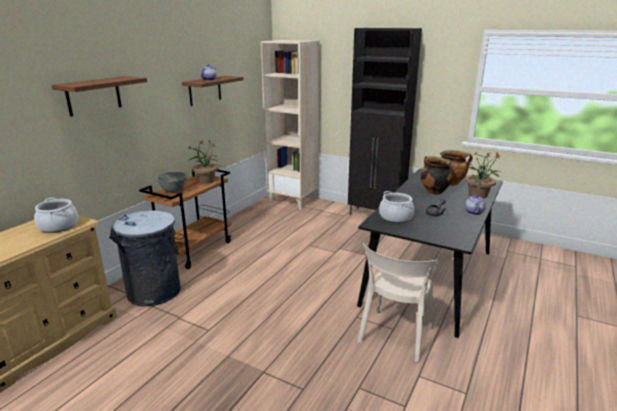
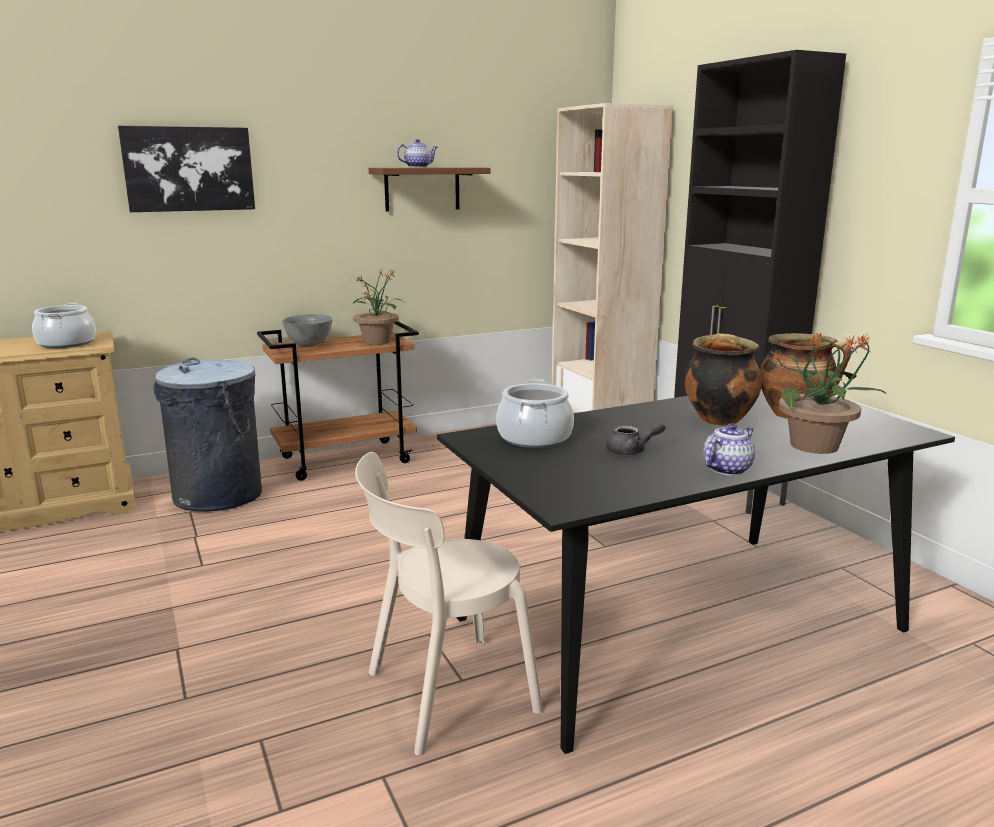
camera: 35 degrees right, 5 degrees down
brown shelf [52,76,147,116] -> picture [118,126,255,212]

